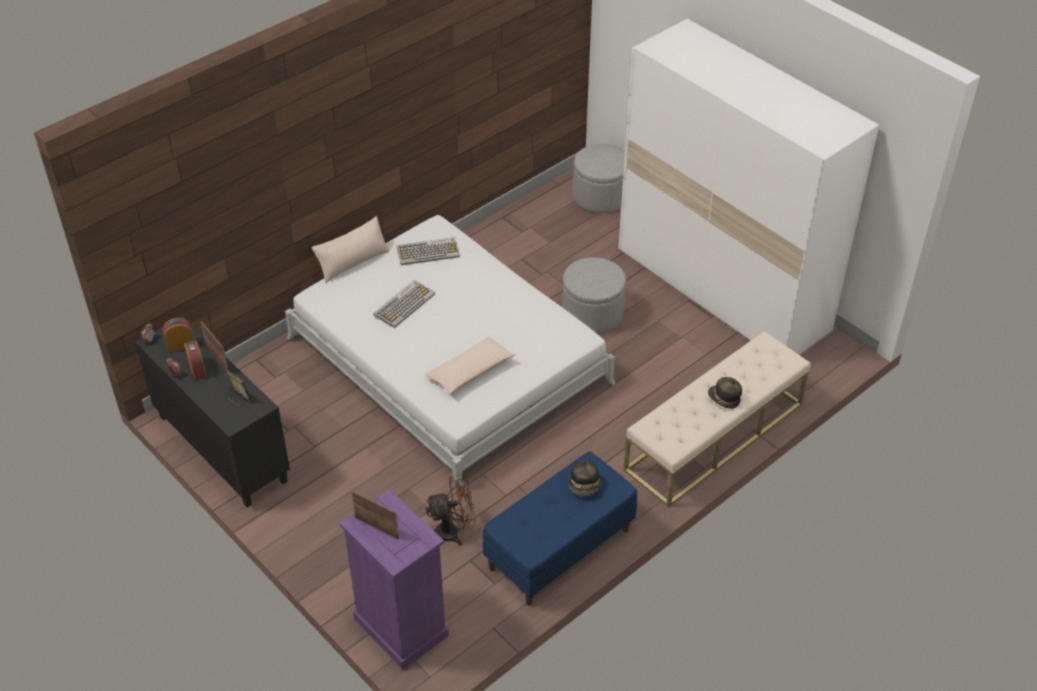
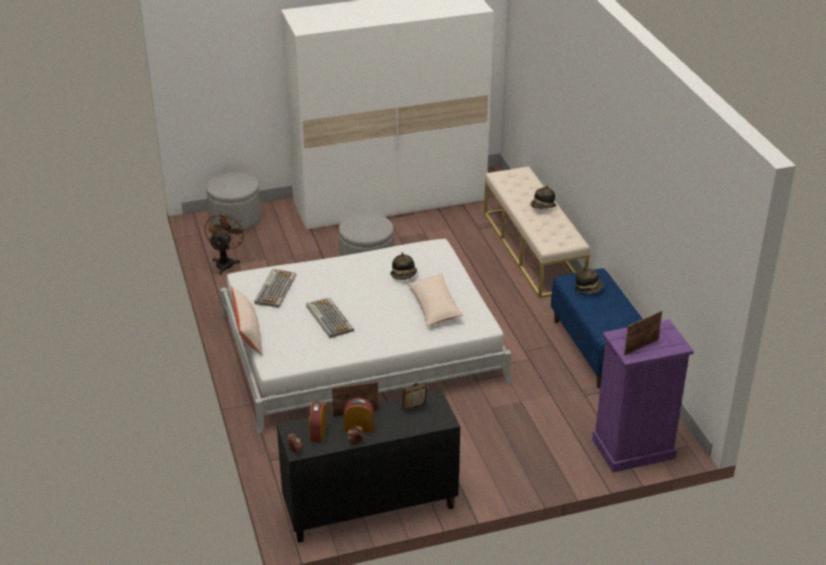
camera: 65 degrees left, 10 degrees down
brown fan [425,474,476,545] -> brown fan moved to [205,211,246,275]
none -> hat [390,252,417,280]

